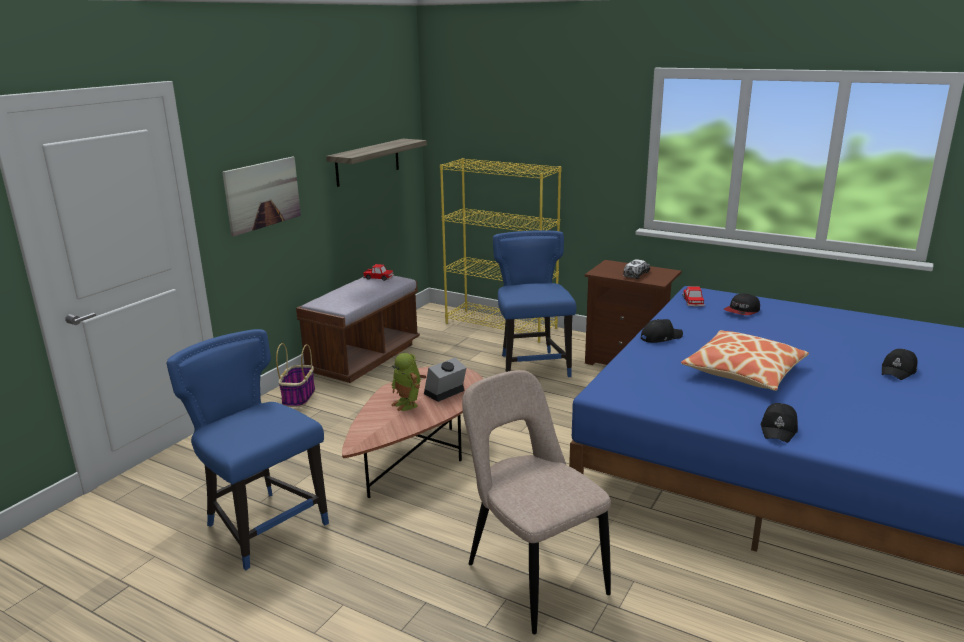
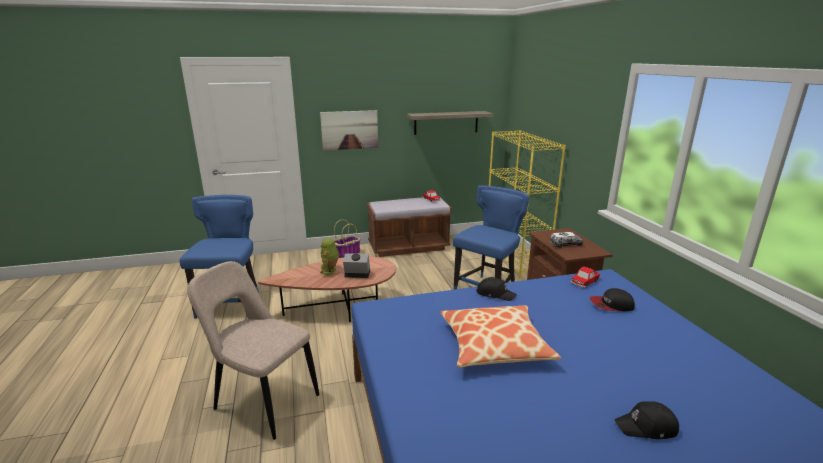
camera: 45 degrees right, 0 degrees up
beige chair [462,370,611,634] -> beige chair turned 75 degrees counterclockwise [187,261,319,440]
black cap [761,403,798,443] -> none

